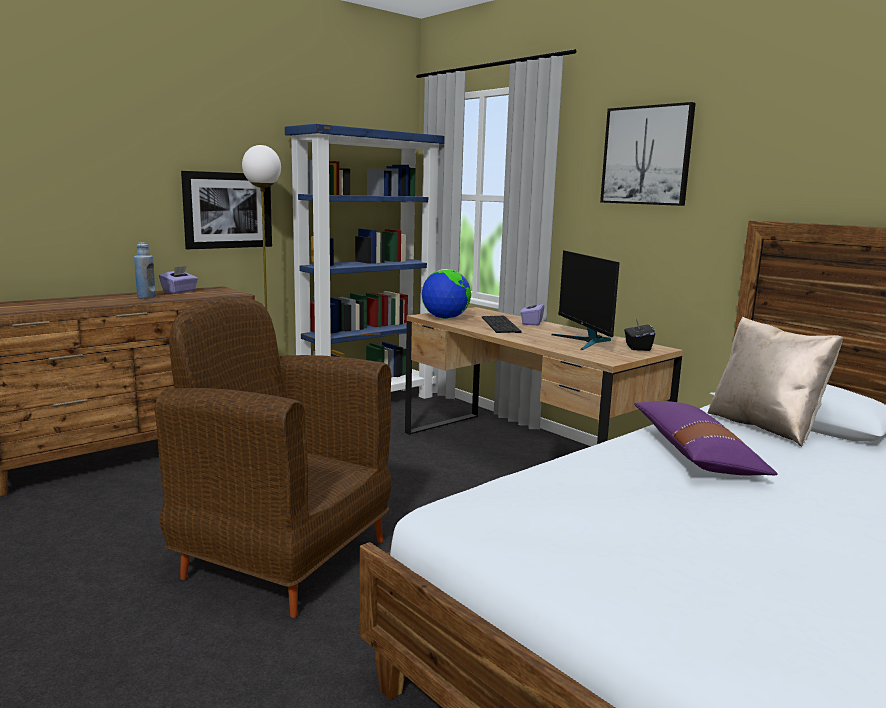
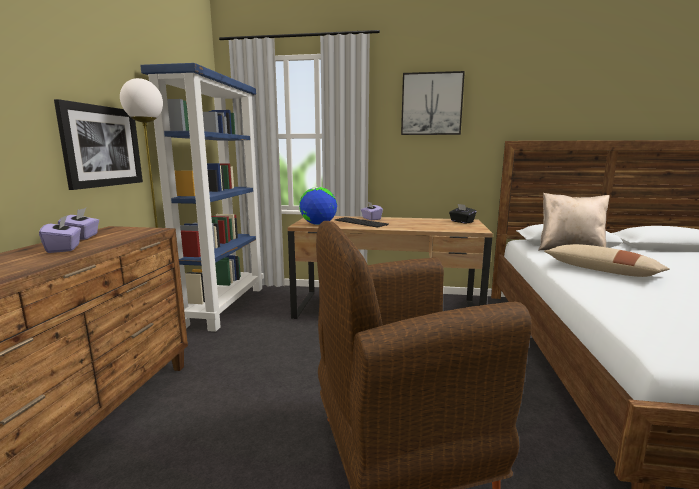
camera: 40 degrees left, 0 degrees up
blue bottle [134,243,156,299] -> purple tissue box [39,215,81,253]
monitor [552,250,620,350] -> none
purple pillow [634,401,778,476] -> beige pillow [544,244,669,277]

